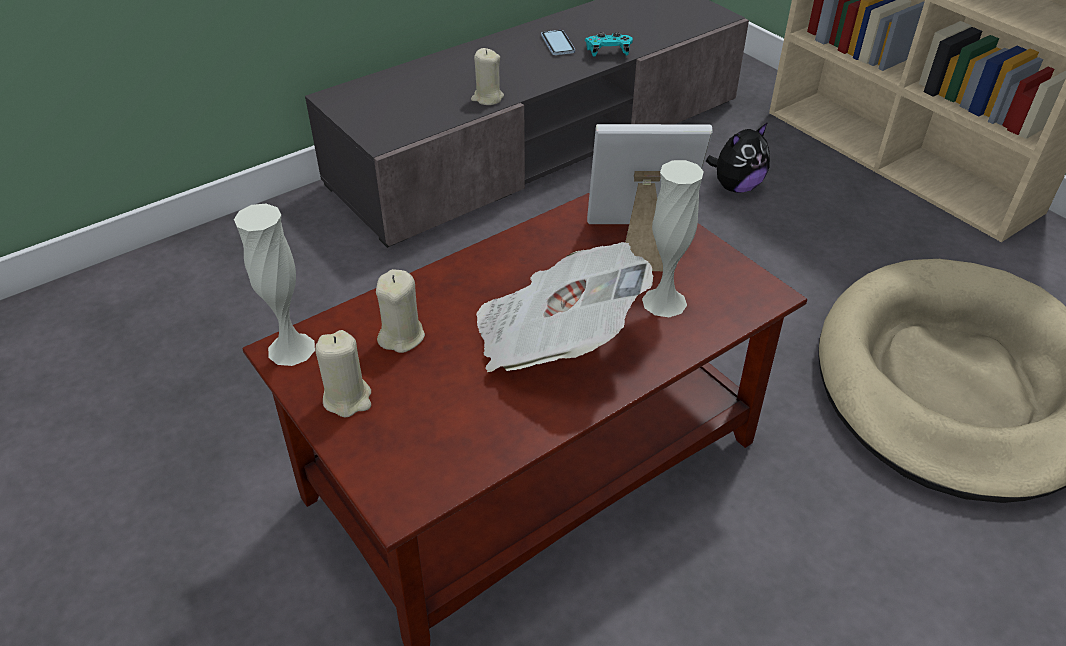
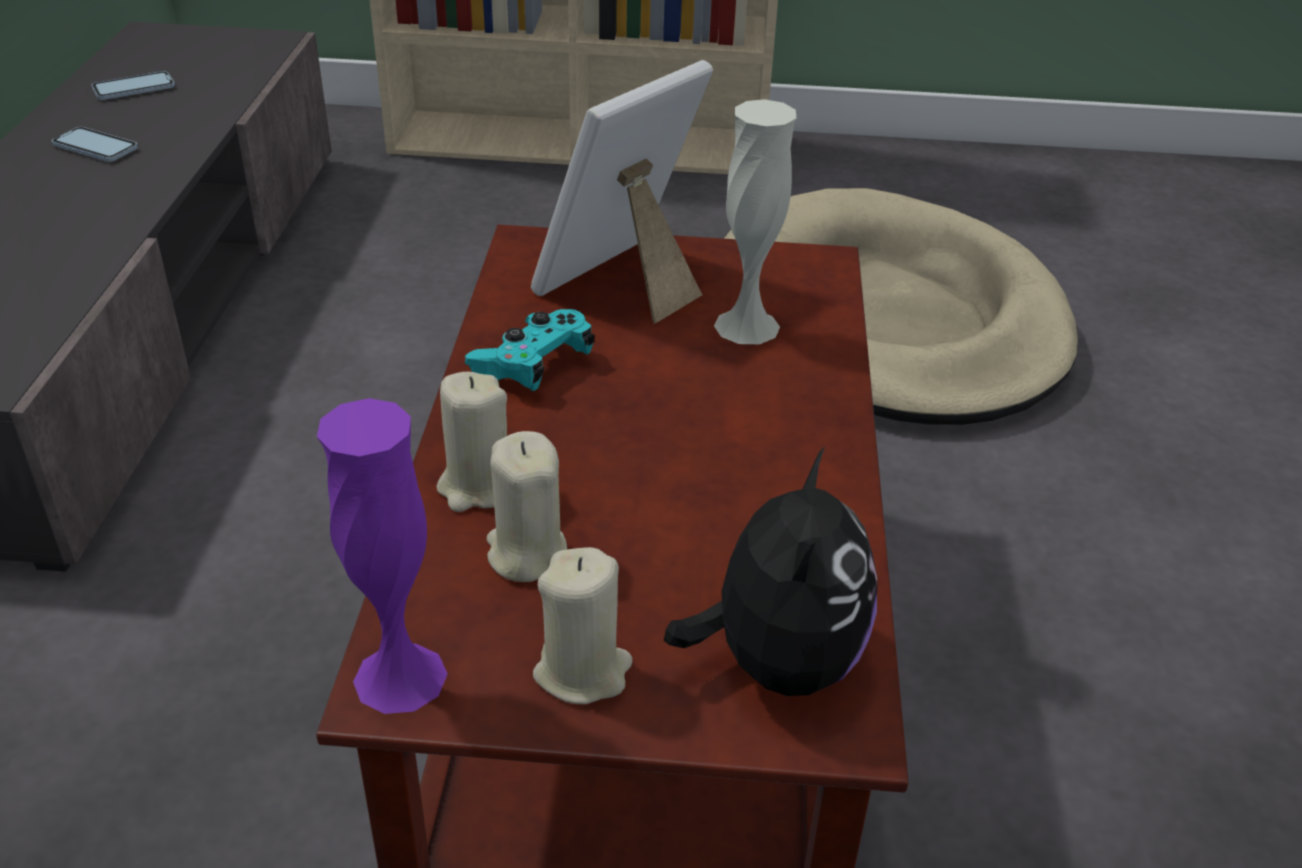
camera: 50 degrees left, 5 degrees down
white vase [234,204,315,366] -> purple vase [317,398,448,714]
beige candle [471,48,504,105] -> beige candle moved to [436,372,507,512]
newspaper [476,242,653,372] -> none
turquoise game controller [585,32,633,56] -> turquoise game controller moved to [465,309,595,391]
plush toy [706,122,770,193] -> plush toy moved to [664,446,877,696]
none -> phone [92,71,175,100]

